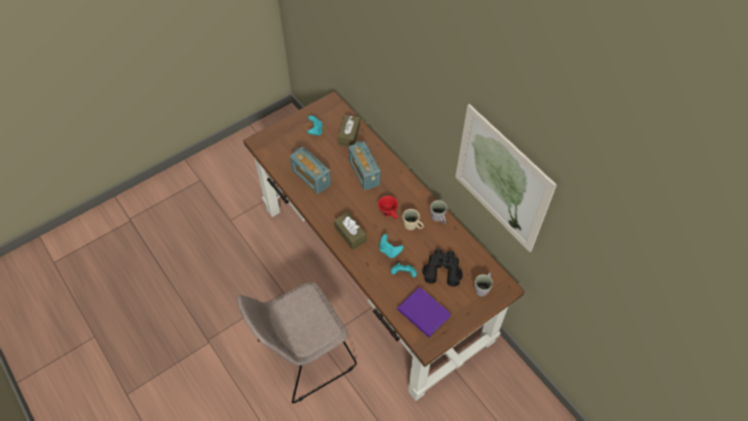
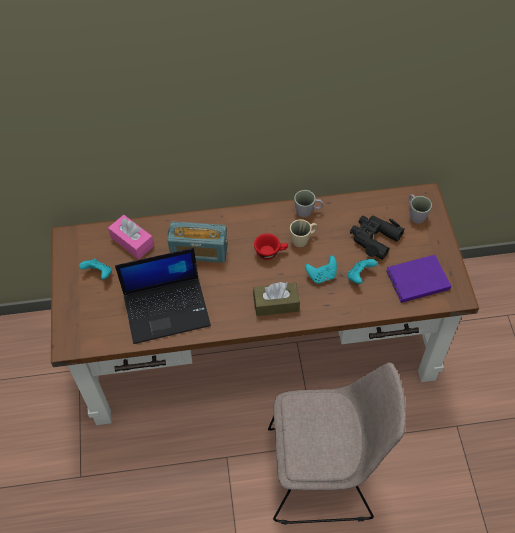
camera: 60 degrees left, 0 degrees up
beige chair [237,282,357,403] -> beige chair turned 90 degrees counterclockwise [268,362,406,525]
radio [290,147,331,194] -> laptop [115,248,211,344]
brown tissue box [338,115,360,147] -> pink tissue box [108,215,154,259]
picture [455,104,557,252] -> none

